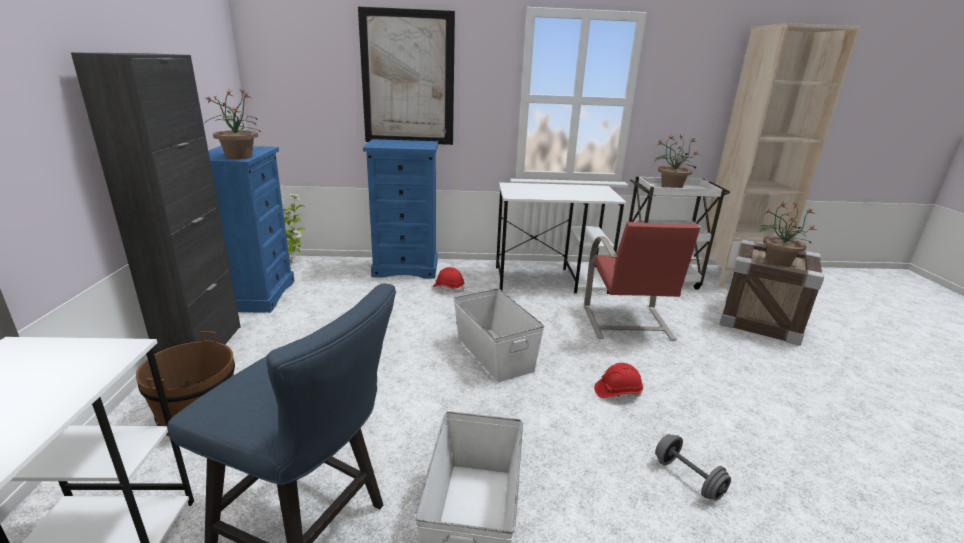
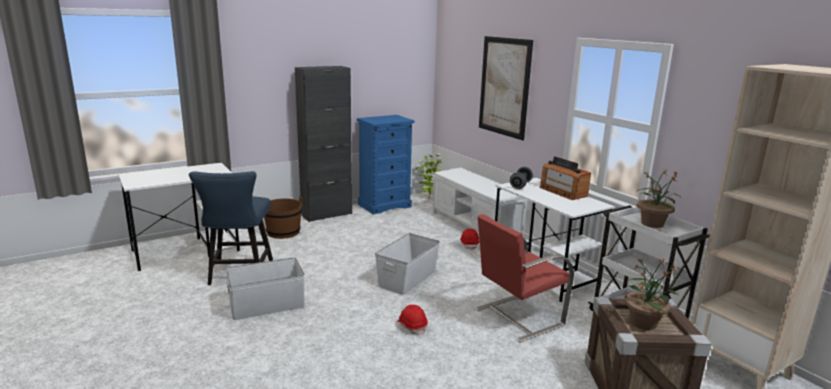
camera: 60 degrees right, 5 degrees down
potted plant [205,89,261,159] -> none
blue dresser [363,139,438,279] -> white bench [432,167,529,237]
grey dumbbell [655,434,731,501] -> grey dumbbell moved to [510,167,533,189]
none -> radio [540,156,591,200]

